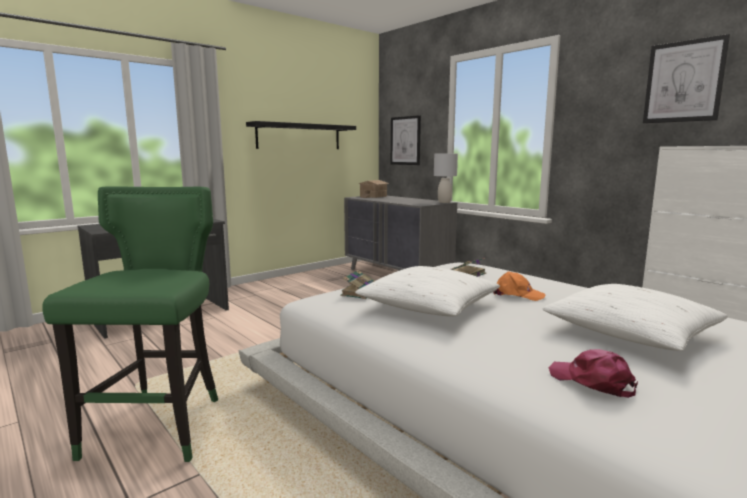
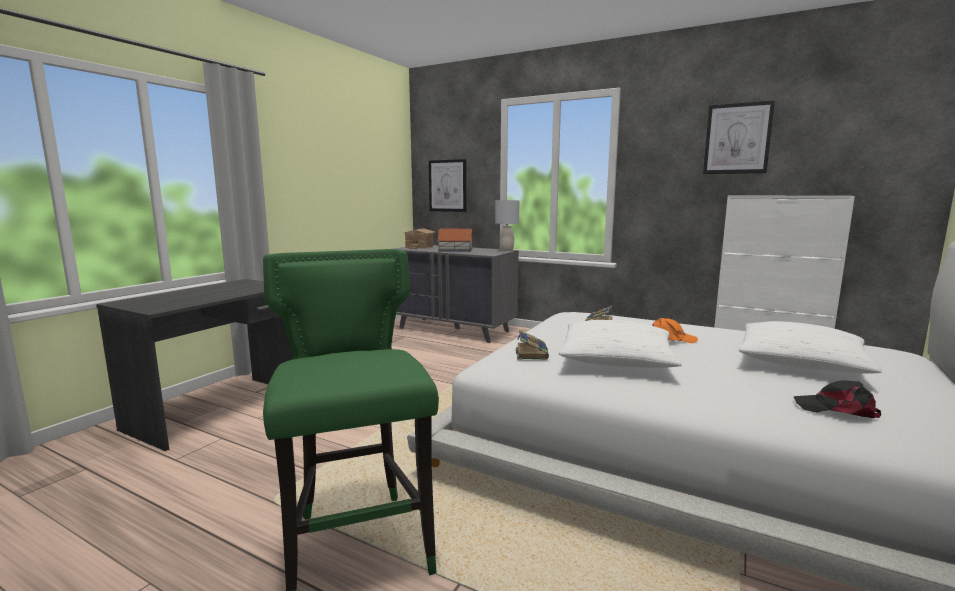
camera: 20 degrees left, 0 degrees up
black shelf [246,121,356,149] -> none
pink cap [549,349,638,398] -> black cap [794,380,881,418]
none -> toy house [437,229,473,252]

